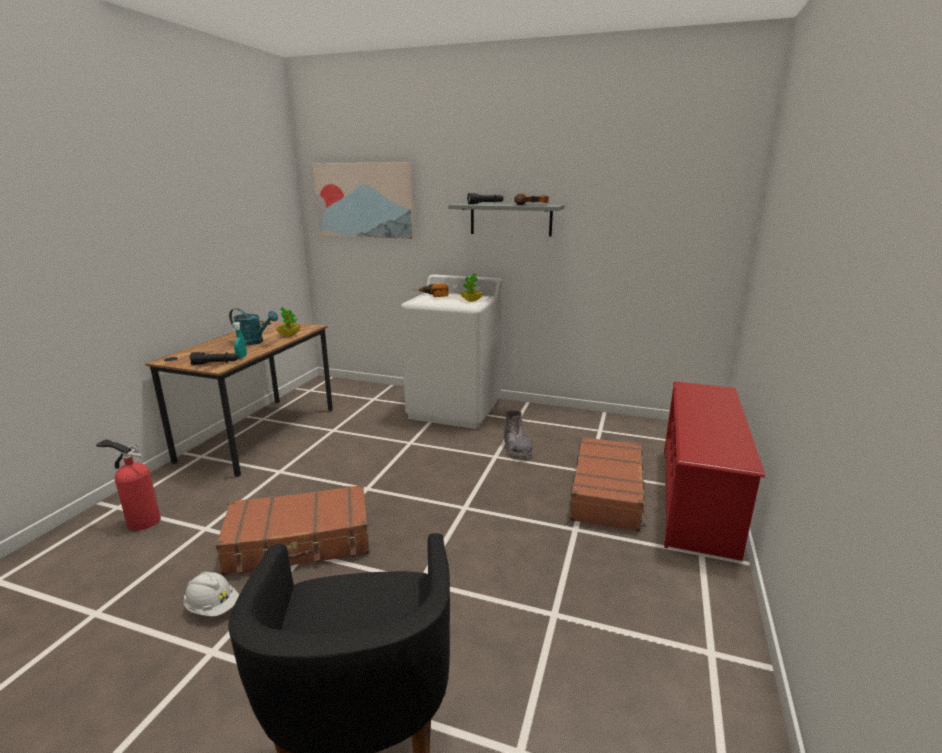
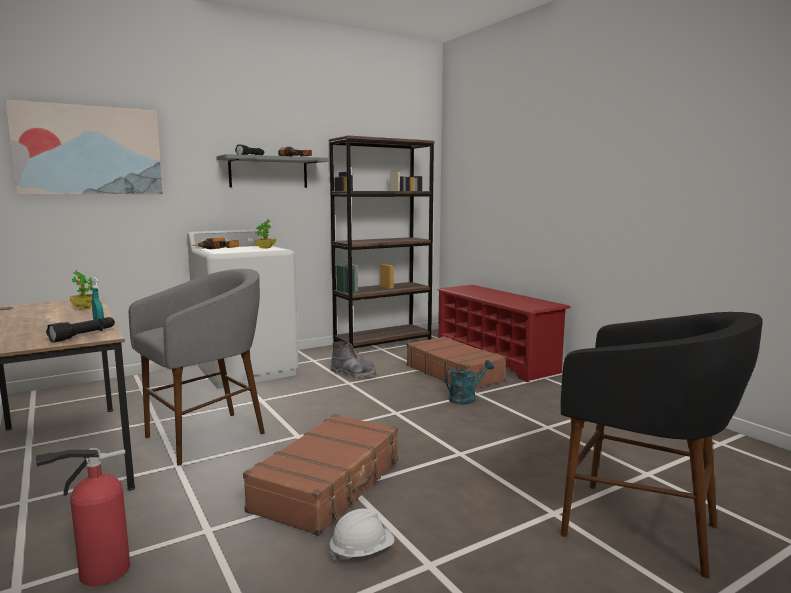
camera: 50 degrees left, 10 degrees down
turquoise watering can [229,308,278,345] -> turquoise watering can moved to [446,360,494,405]
none -> grey stool [129,269,265,466]
none -> brown bookcase [329,135,434,348]

